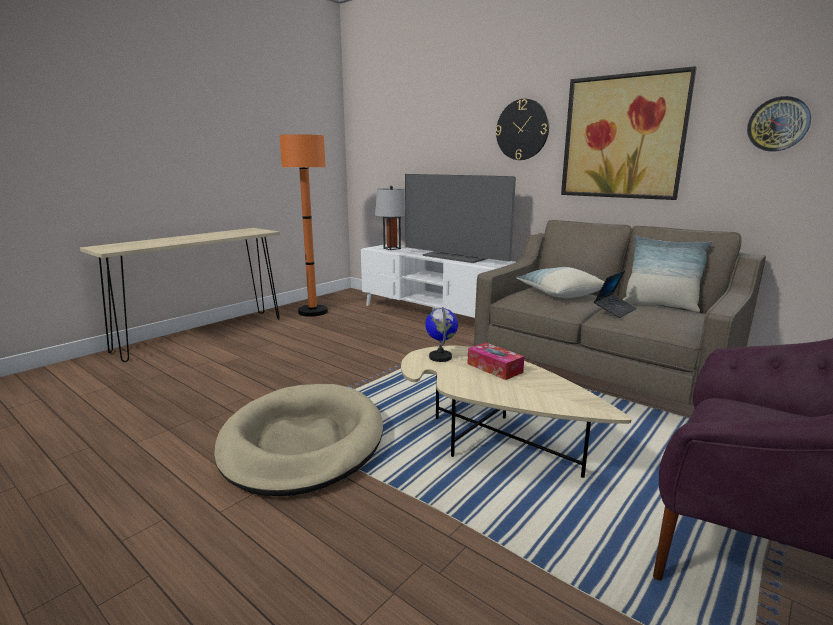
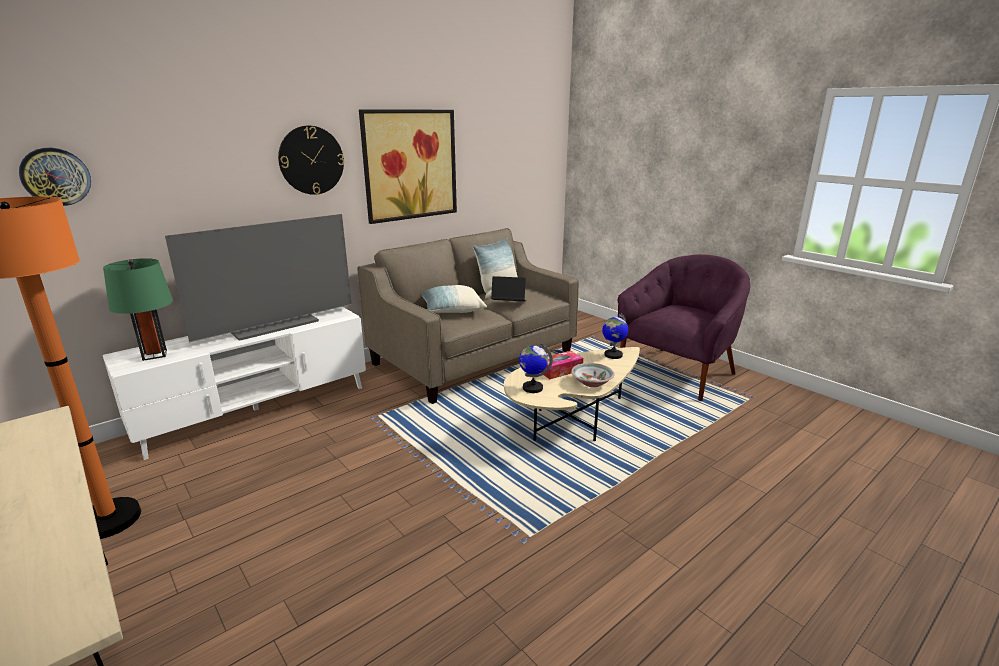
camera: 80 degrees left, 5 degrees up
beige dog bed [214,384,383,496] -> none
grey table lamp [375,186,405,250] -> green table lamp [103,258,173,361]
laptop [594,270,637,318] -> laptop turned 45 degrees counterclockwise [491,276,526,301]
wall clock [747,96,811,151] -> wall clock moved to [19,148,91,206]
none -> bowl [571,363,615,387]
none -> globe [602,313,628,359]

